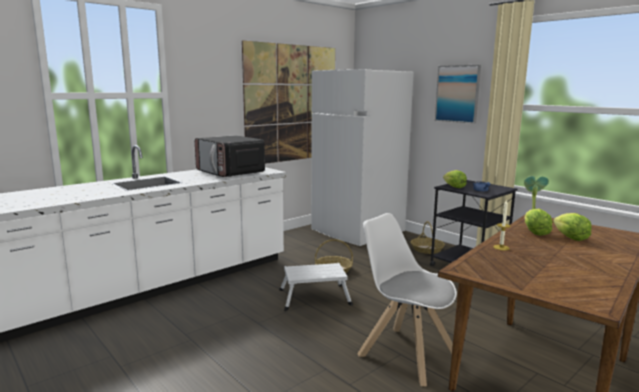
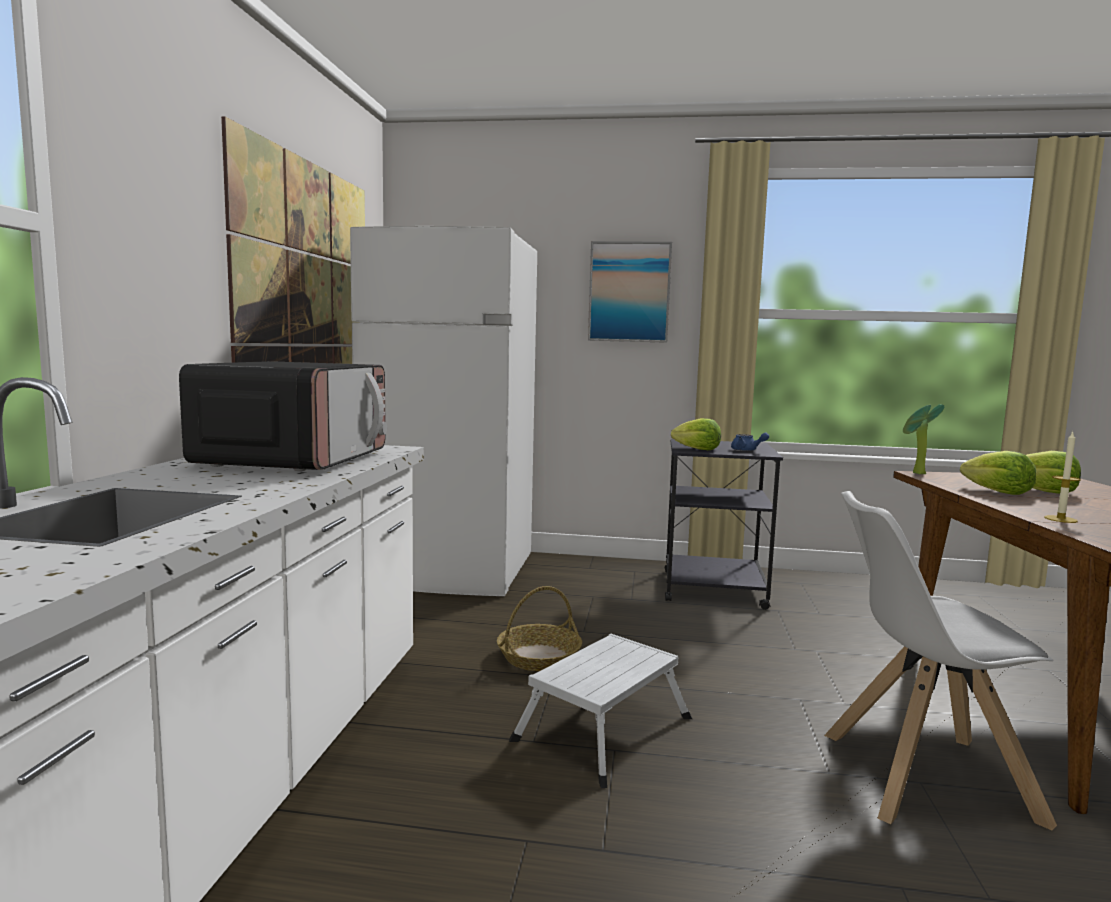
camera: 40 degrees left, 5 degrees down
microwave [195,135,265,177] -> microwave turned 90 degrees counterclockwise [179,361,387,471]
basket [410,221,445,254] -> none

